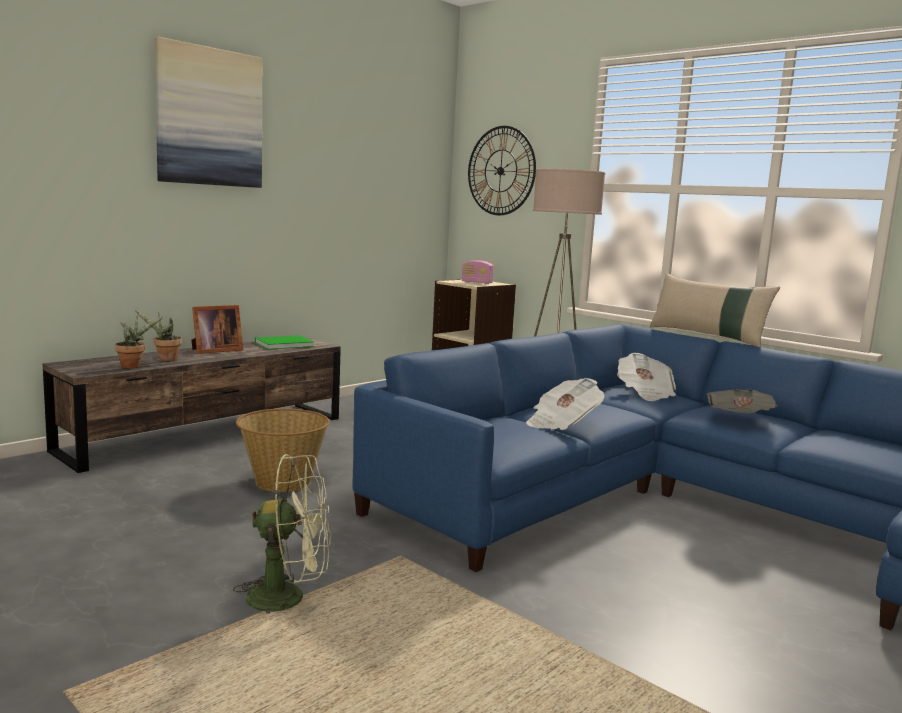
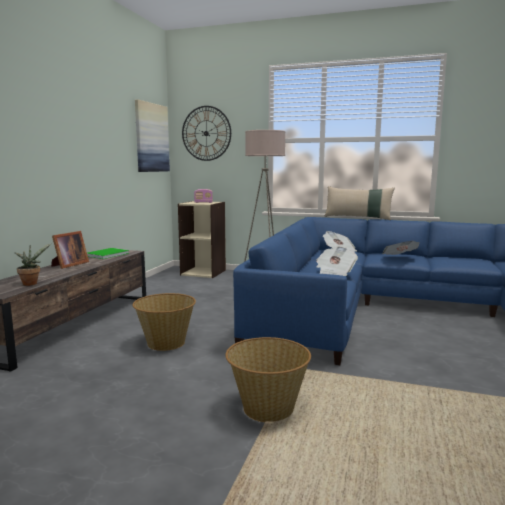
camera: 25 degrees left, 0 degrees up
potted plant [136,311,182,361] -> none
picture [154,36,262,188] -> picture moved to [135,99,170,172]
green fan [233,454,331,623] -> basket [225,337,311,422]

